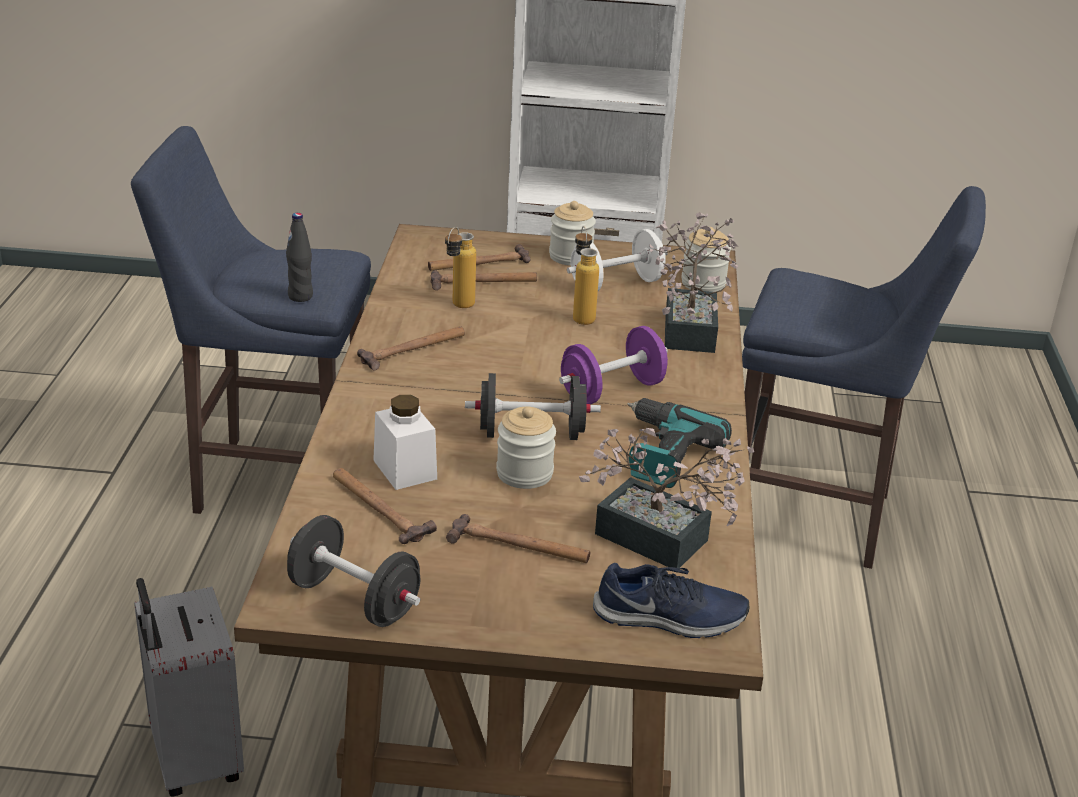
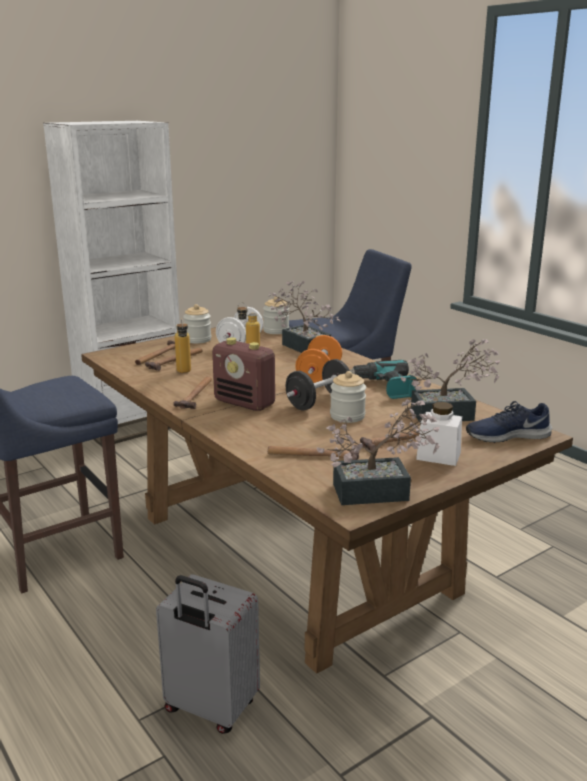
camera: 40 degrees left, 10 degrees down
black bottle [286,213,313,302] -> none
black dumbbell [287,515,421,627] -> potted plant [316,398,440,505]
white jar [373,395,437,490] -> white jar moved to [416,402,462,466]
purple dumbbell [559,326,668,404] -> orange dumbbell [295,335,342,383]
blue shoe [593,563,749,638] -> blue shoe turned 150 degrees counterclockwise [466,401,552,443]
none -> radio [212,337,275,411]

